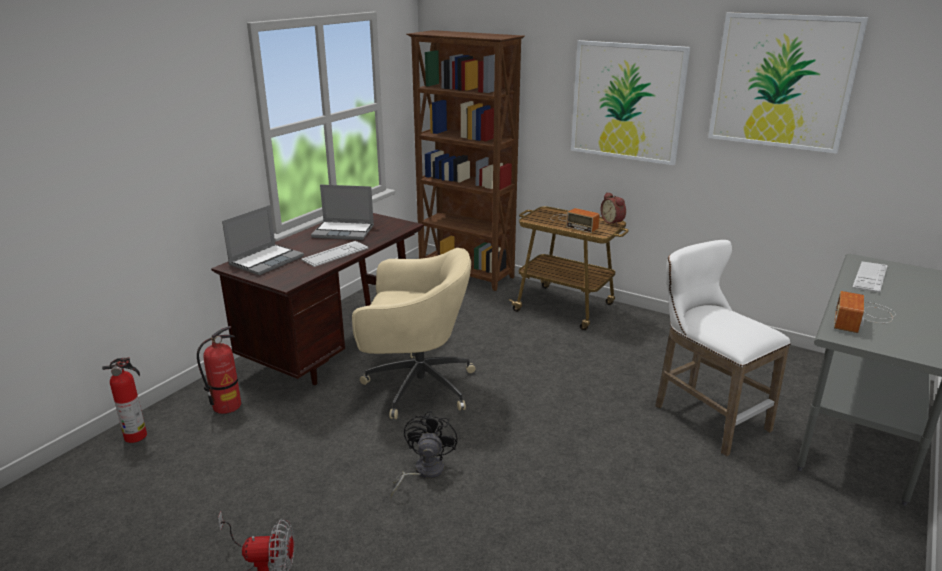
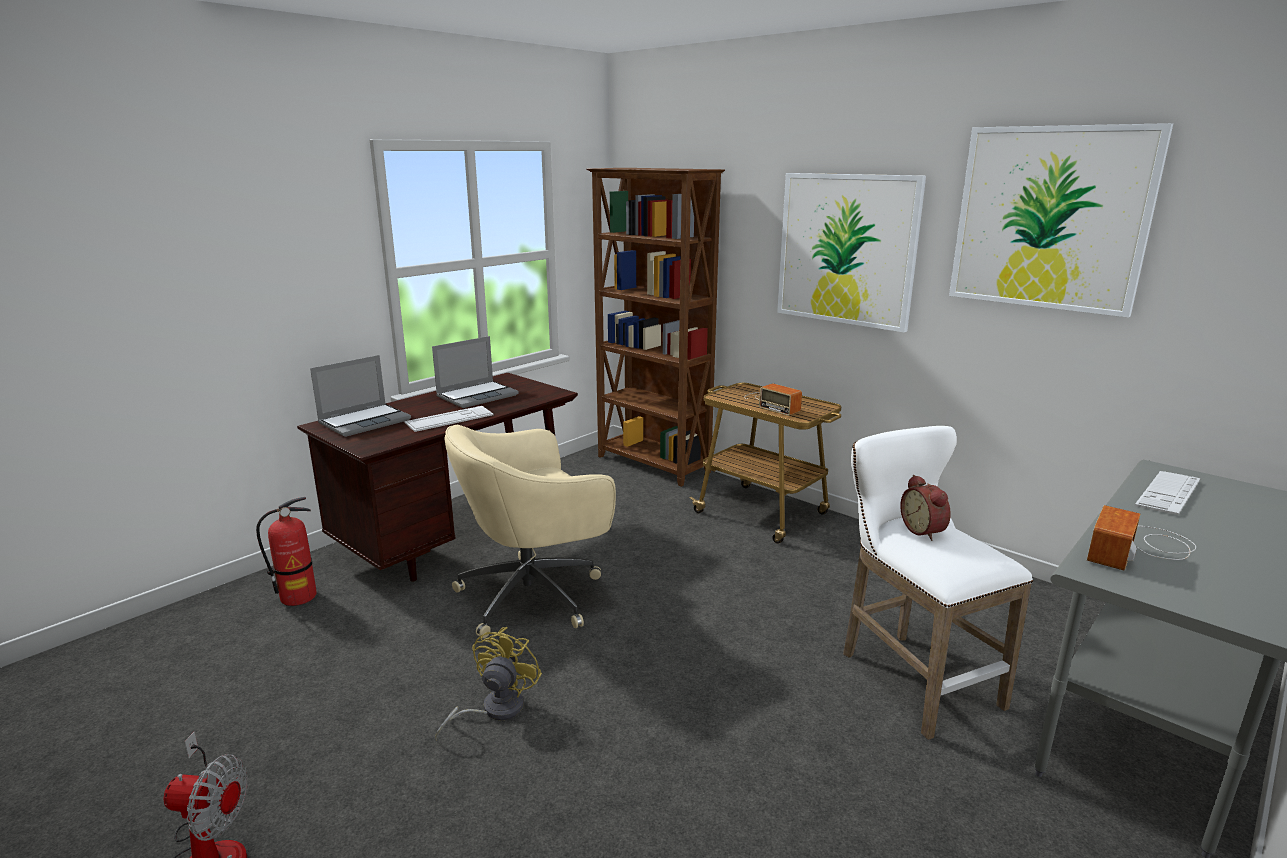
camera: 10 degrees right, 5 degrees down
fire extinguisher [102,357,147,443] -> none
laptop [311,185,374,240] -> laptop turned 60 degrees counterclockwise [432,336,519,408]
beige office chair [352,248,475,419] -> beige office chair turned 135 degrees clockwise [444,425,616,638]
black fan [390,411,457,498] -> yellow fan [435,627,542,741]
alarm clock [601,192,626,226] -> alarm clock moved to [900,475,951,541]

